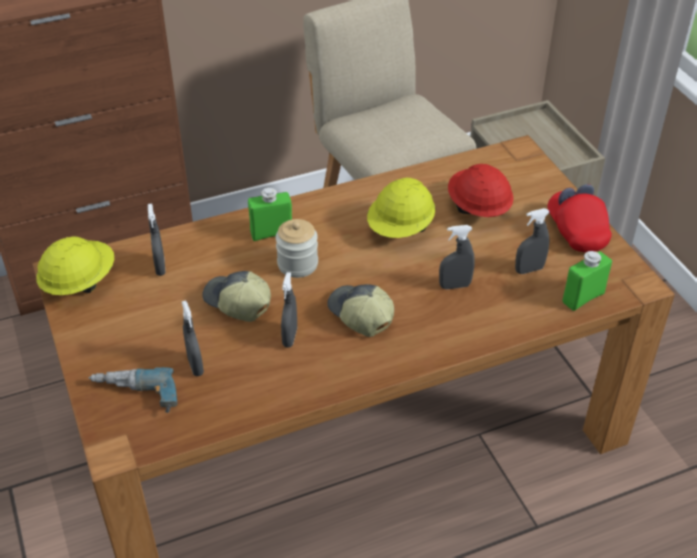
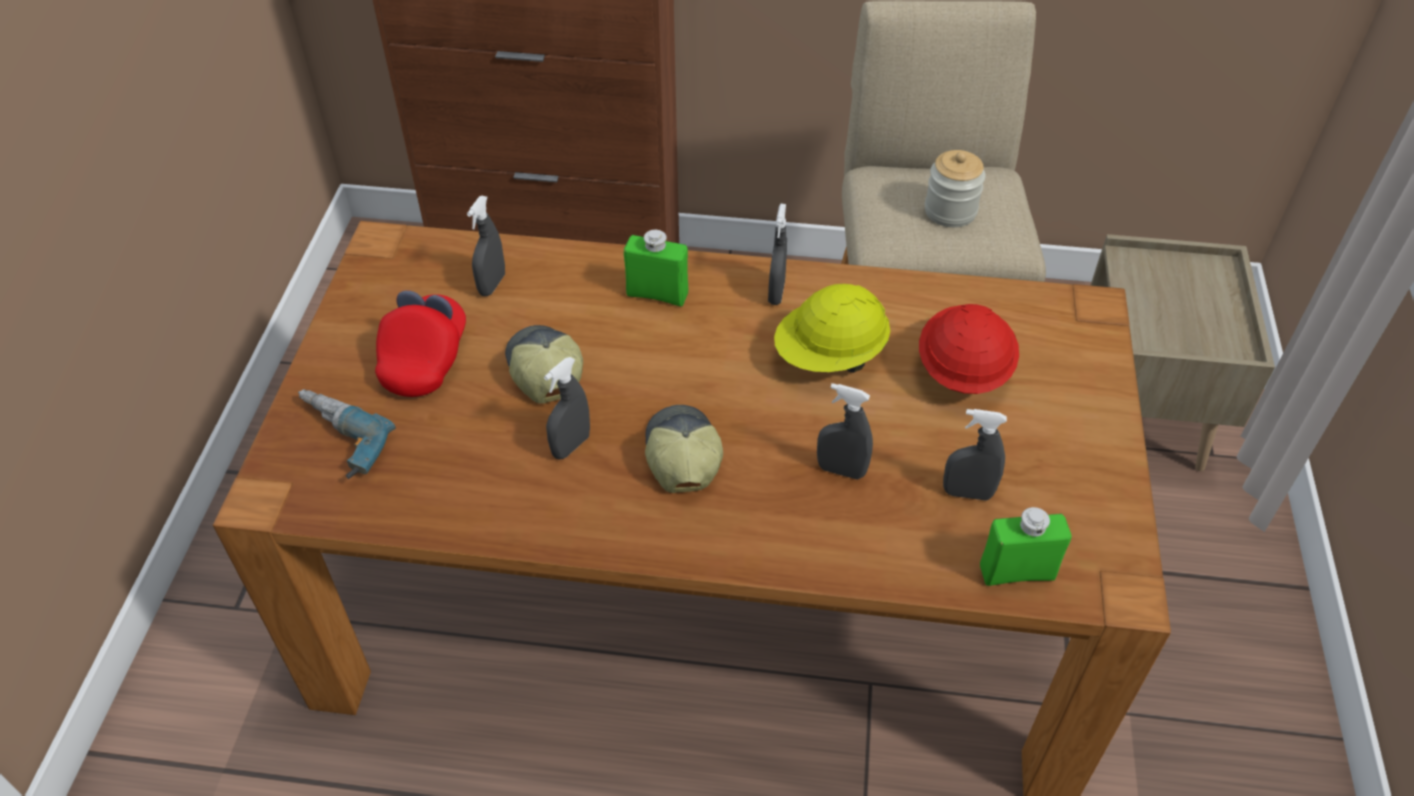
camera: 30 degrees right, 5 degrees up
yellow hard hat [36,236,114,295] -> none
grey spray bottle [182,301,204,376] -> grey spray bottle moved to [768,203,787,305]
jar [276,219,318,278] -> jar moved to [925,150,986,227]
red cap [547,184,612,252] -> red cap moved to [375,290,466,397]

